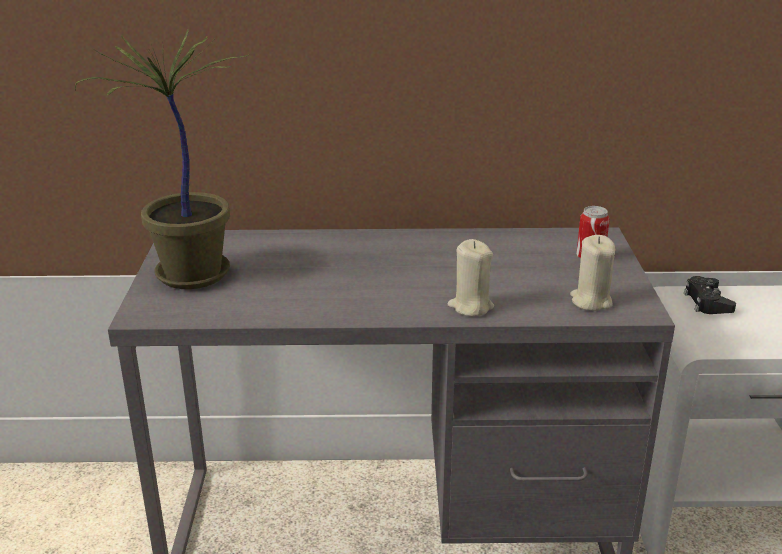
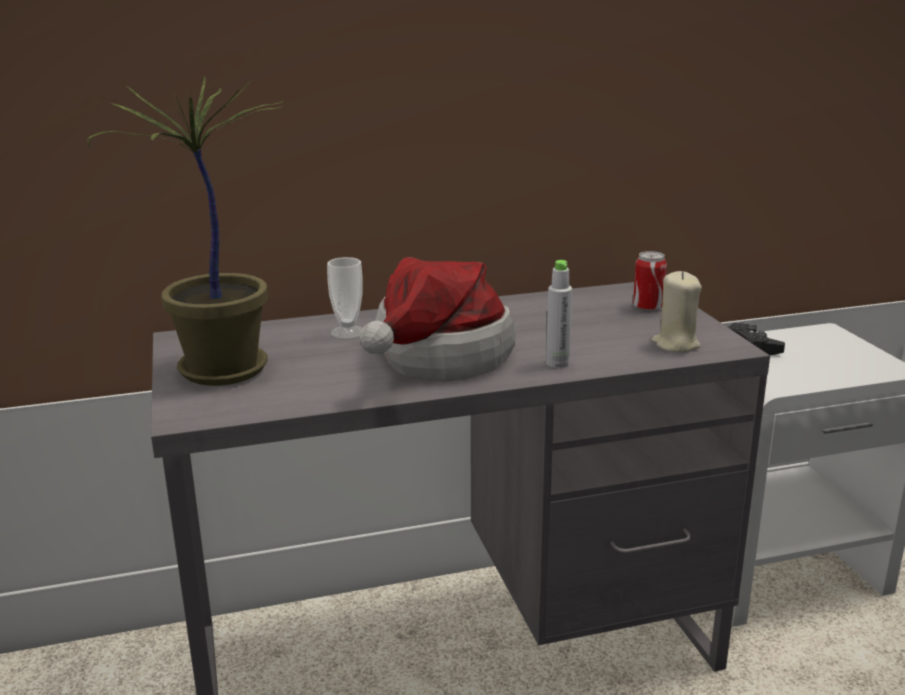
camera: 15 degrees left, 5 degrees down
beige candle [447,239,494,316] -> grey bottle [546,260,572,368]
none -> cup [327,257,363,339]
none -> hat [360,257,516,381]

